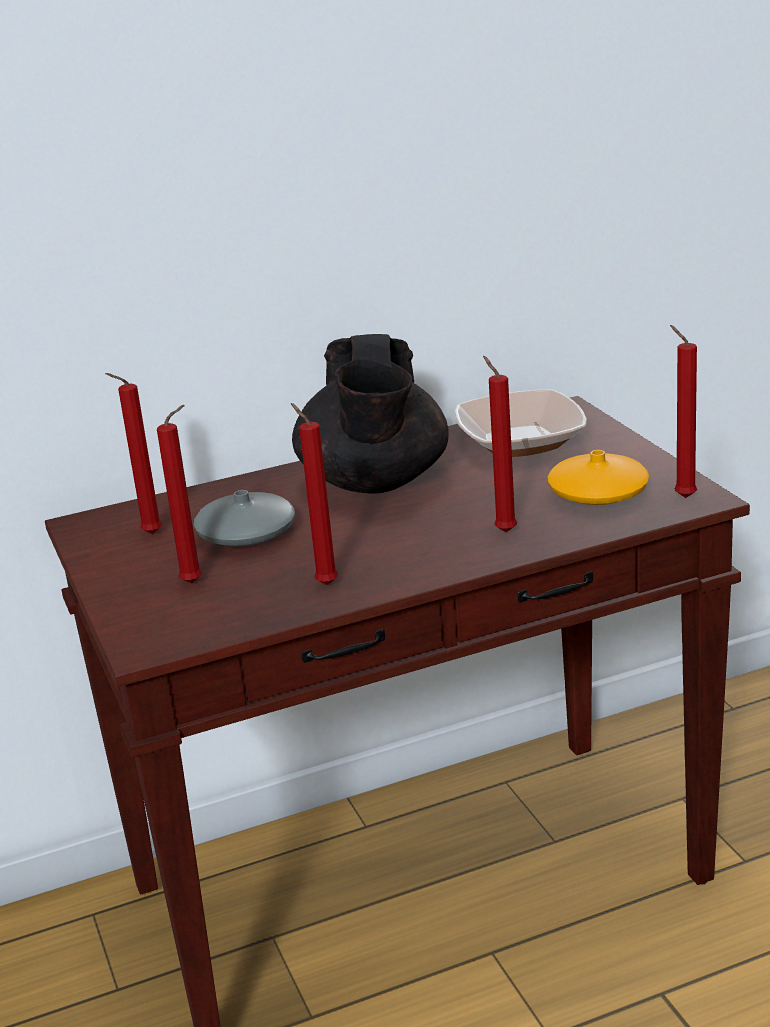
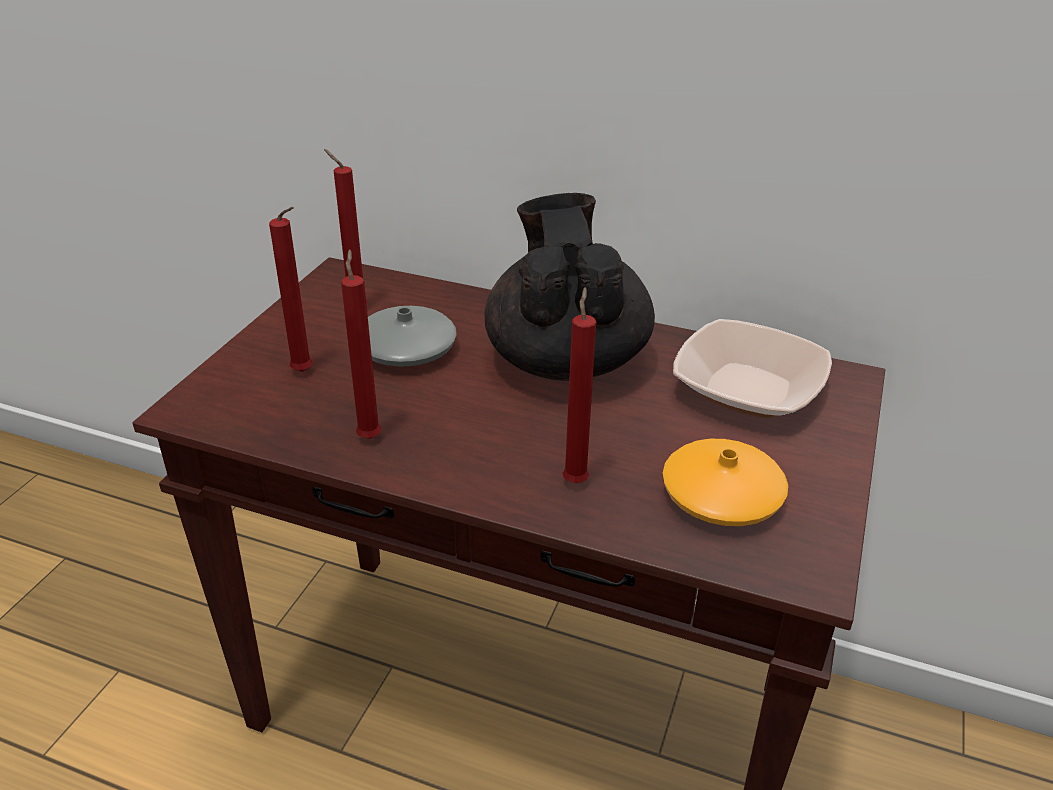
camera: 40 degrees right, 10 degrees up
black teapot [292,334,448,494] -> black teapot turned 135 degrees clockwise [484,193,655,381]
red candle [670,325,697,498] -> none

